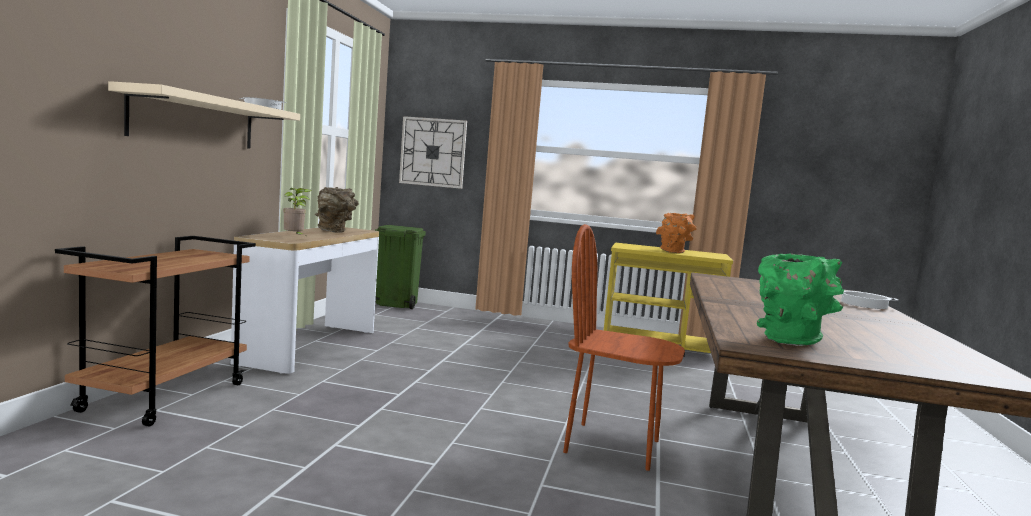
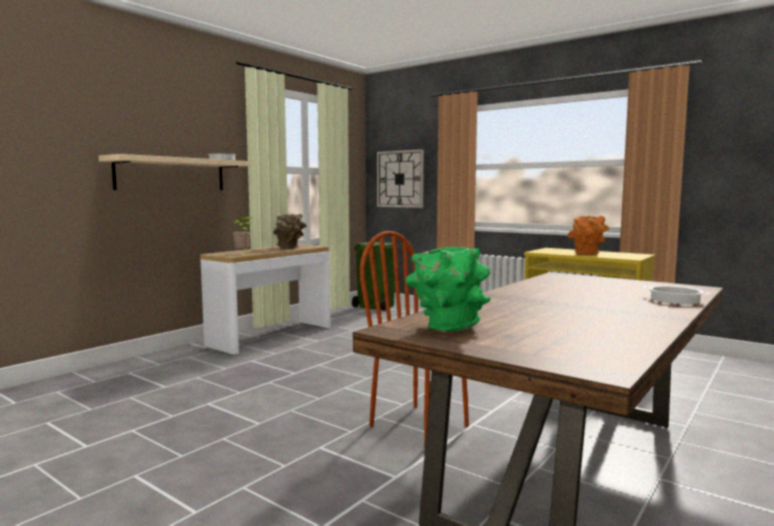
camera: 25 degrees right, 0 degrees up
brown cart [55,236,256,426] -> none

